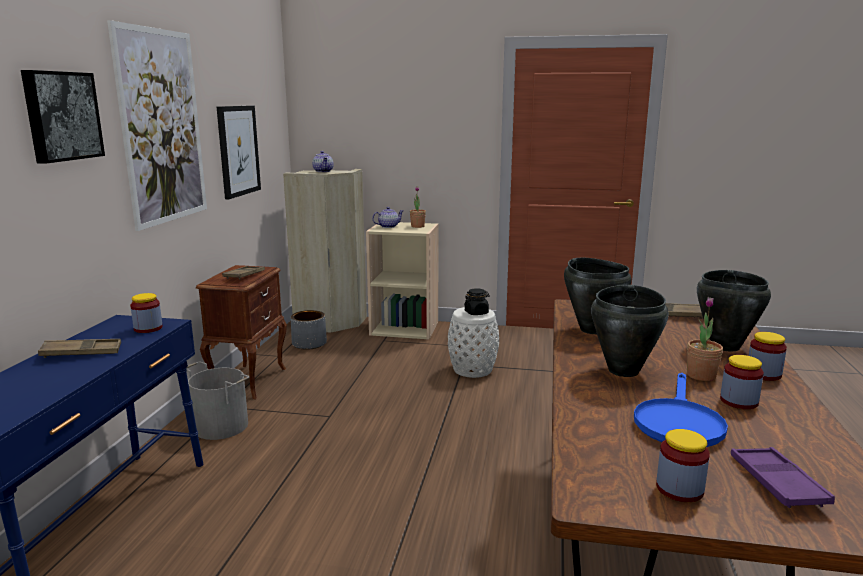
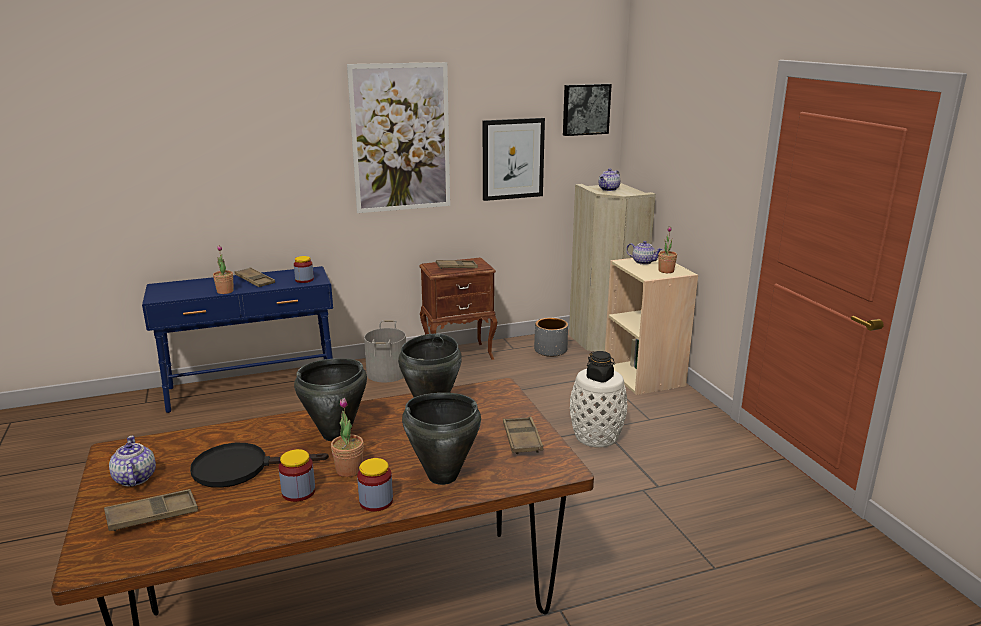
camera: 60 degrees right, 5 degrees up
picture [21,70,105,164] -> picture moved to [563,84,612,136]
blue frying pan [634,373,728,447] -> black frying pan [190,443,329,488]
jar [656,429,710,502] -> teapot [109,436,156,487]
purple tray [731,447,835,508] -> brown tray [104,489,198,531]
none -> potted plant [213,245,234,294]

